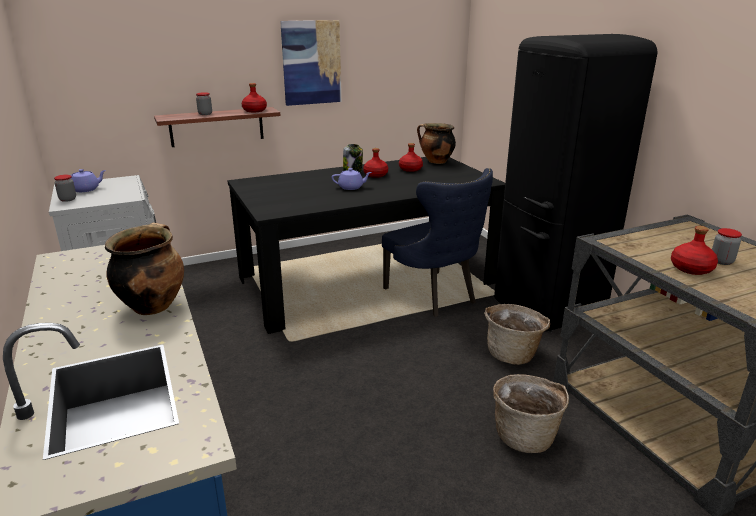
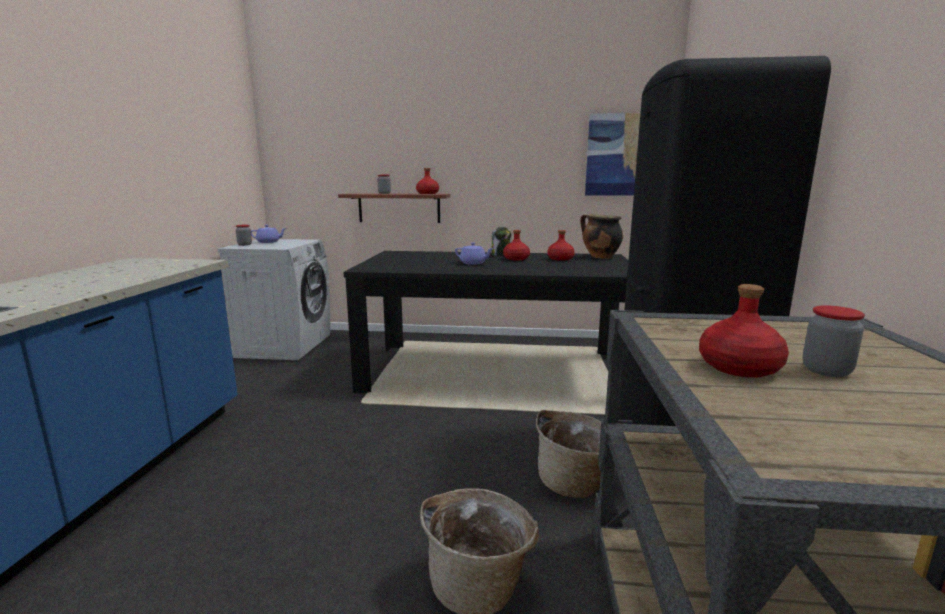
camera: 30 degrees right, 10 degrees down
cooking pot [105,223,184,315] -> none
picture [280,20,341,106] -> picture moved to [585,113,640,196]
blue chair [382,168,493,317] -> none

